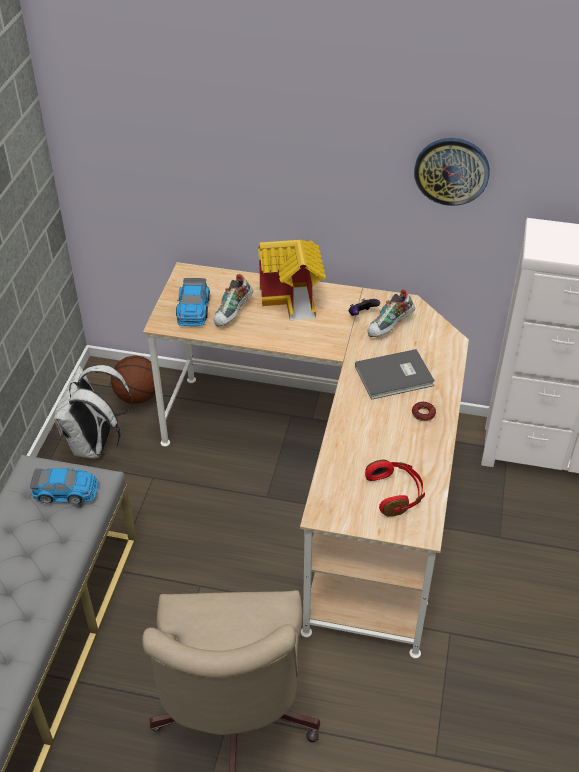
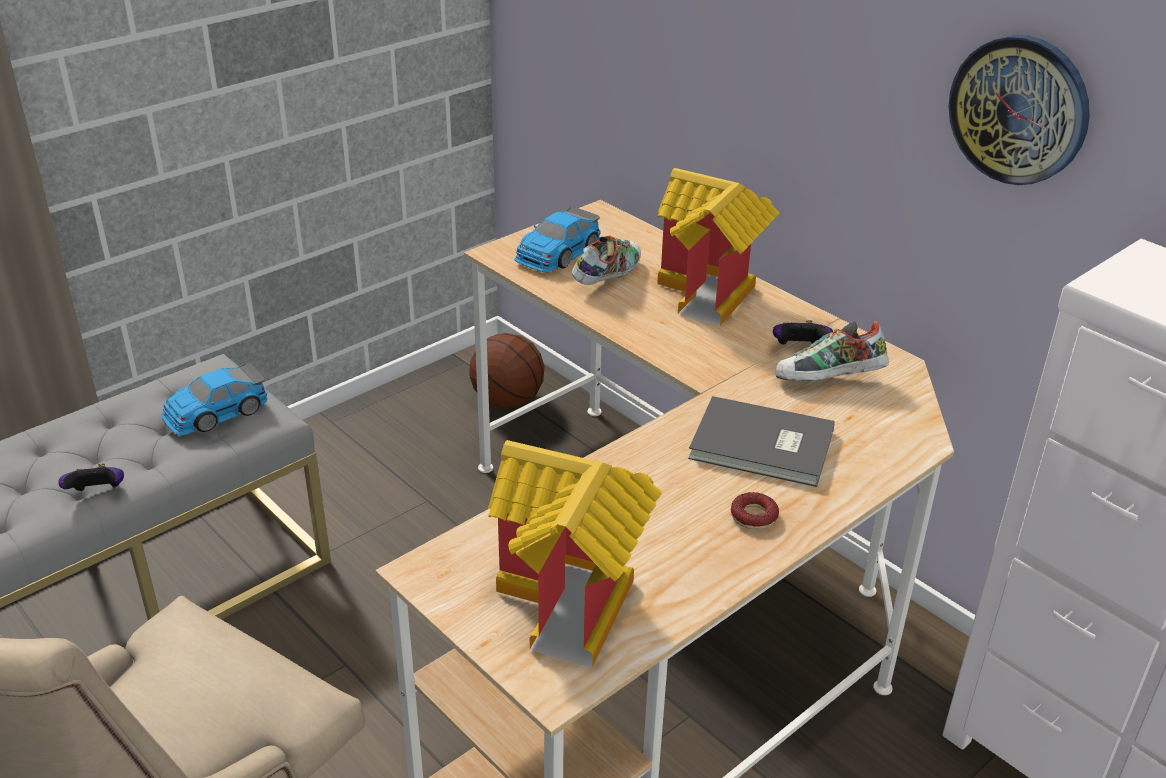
camera: 35 degrees right, 10 degrees down
toy car [30,468,98,504] -> toy car turned 105 degrees clockwise [161,363,267,435]
white backpack [54,365,133,459] -> none
shoe [214,274,253,327] -> shoe turned 150 degrees clockwise [572,236,641,285]
red headphones [365,459,425,517] -> toy house [488,440,662,668]
none -> game controller [59,463,124,491]

